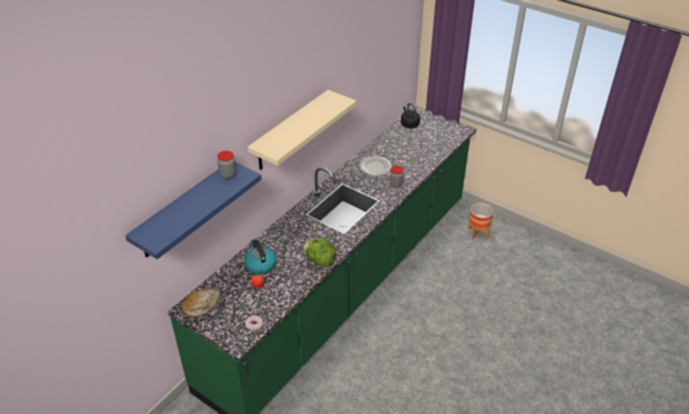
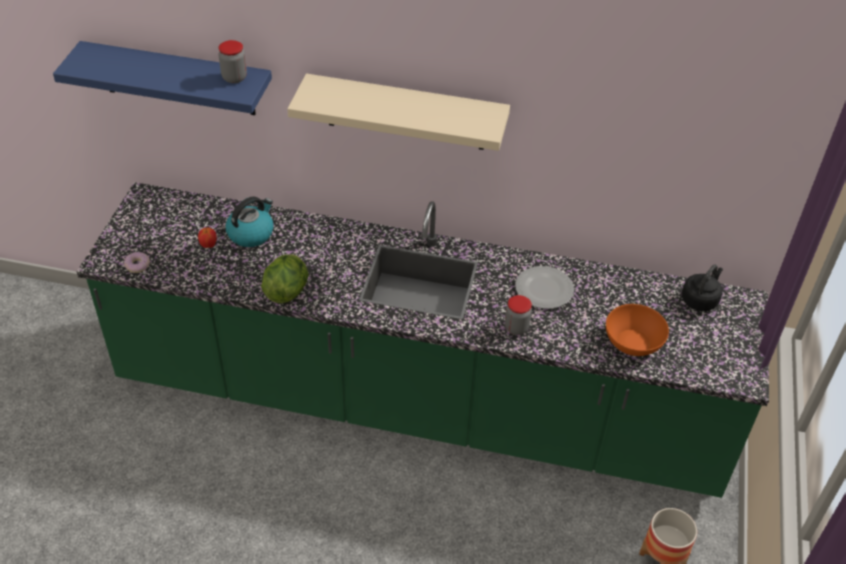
camera: 65 degrees right, 5 degrees up
bread [182,288,221,318] -> none
none -> orange bowl [606,304,669,356]

